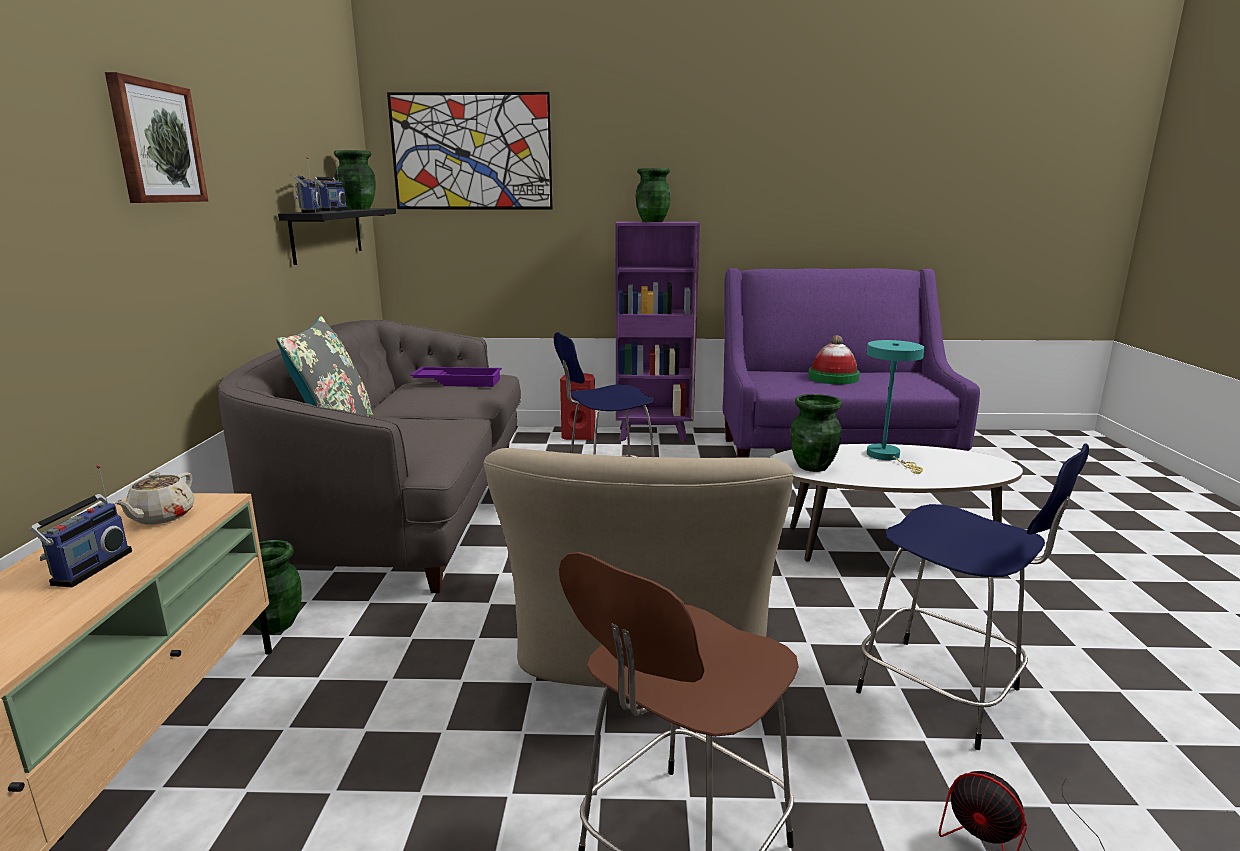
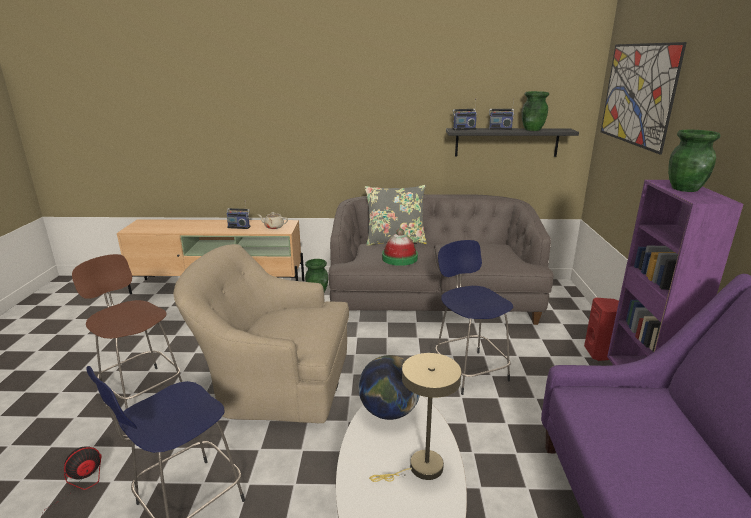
camera: 90 degrees right, 5 degrees up
picture [105,72,208,203] -> none
purple tray [410,367,502,387] -> none
green vase [791,394,842,472] -> globe [358,355,420,420]
hat [808,335,860,384] -> hat moved to [382,228,418,266]
turquoise table lamp [867,340,924,474] -> beige table lamp [369,353,461,482]

